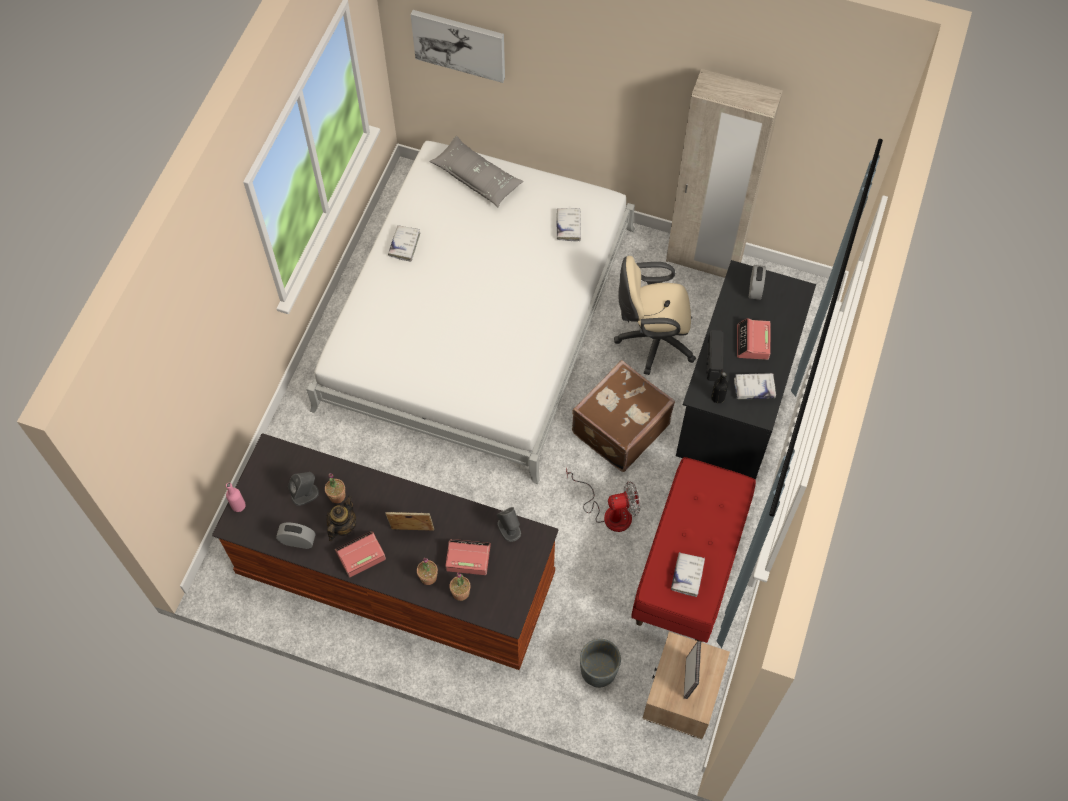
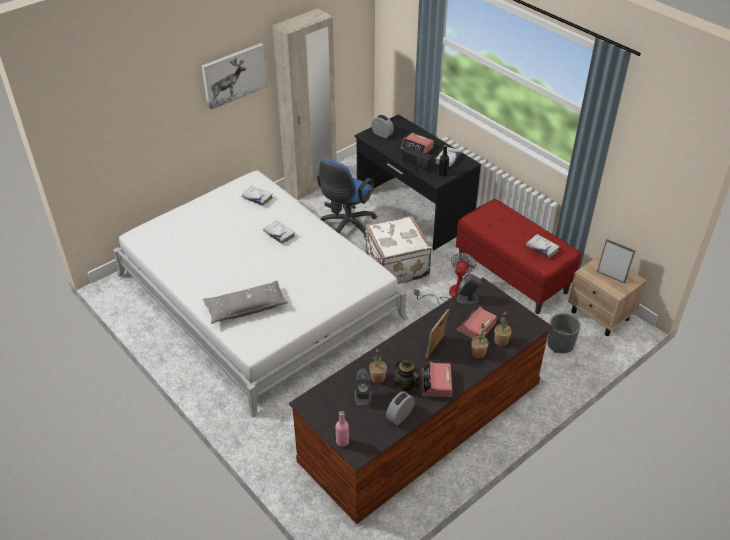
camera: 60 degrees left, 20 degrees down
white book [388,225,420,262] -> white book moved to [263,220,295,244]
picture [410,10,505,83] -> picture moved to [201,43,267,110]
grey pillow [429,136,524,207] -> grey pillow moved to [203,281,288,324]
brown suitcase [572,360,675,472] -> white suitcase [365,215,432,284]
beige office chair [614,256,696,375] -> blue office chair [317,159,377,239]

